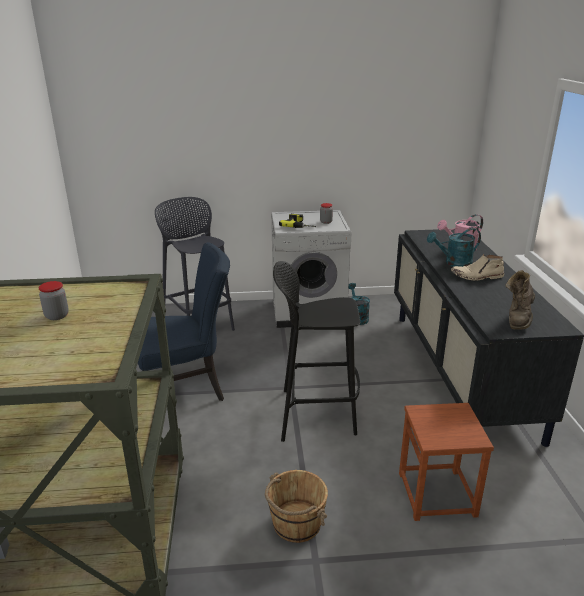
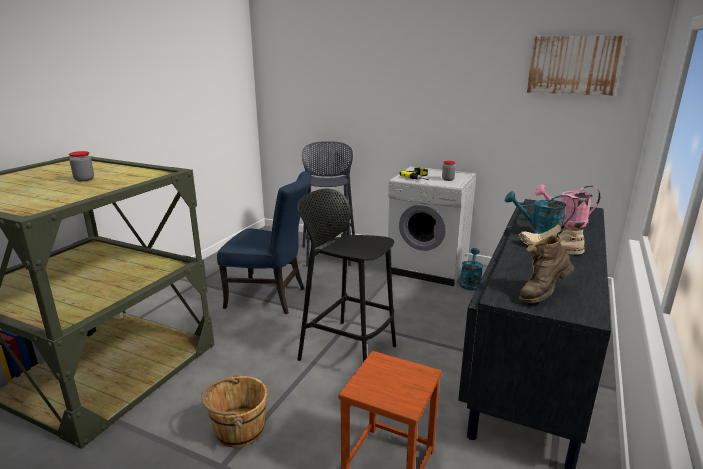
camera: 30 degrees right, 5 degrees down
none -> picture [527,36,626,96]

